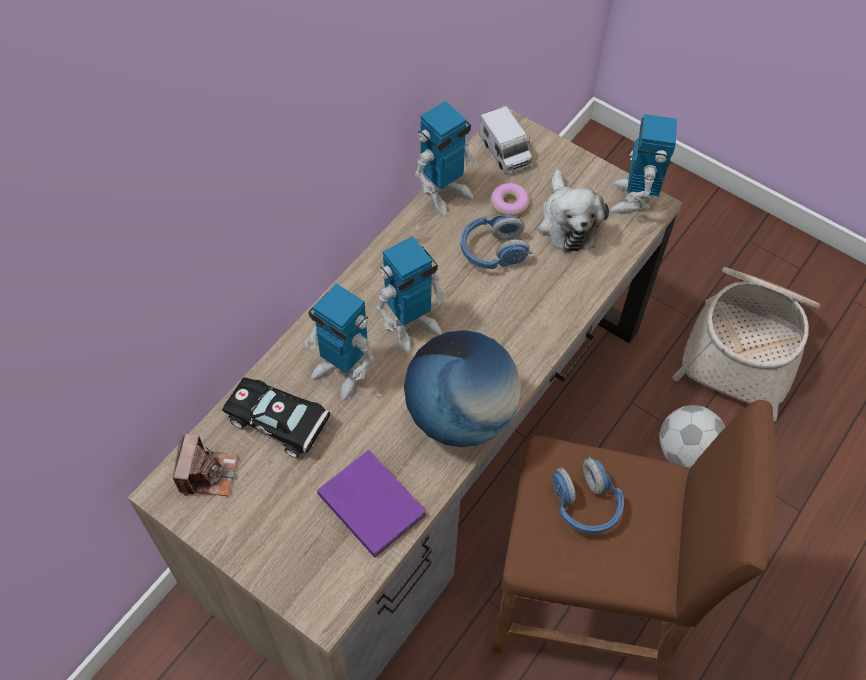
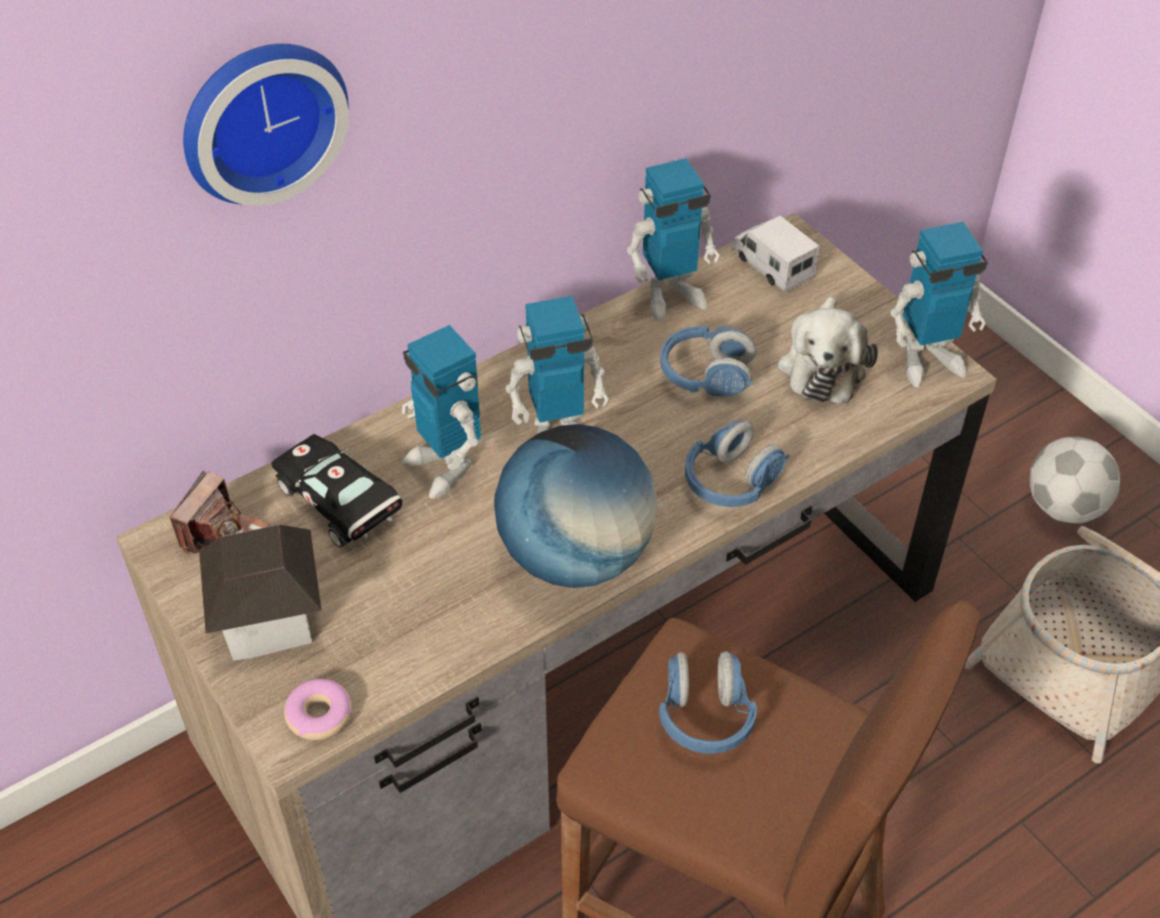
camera: 20 degrees right, 10 degrees down
purple book [317,450,426,558] -> none
toy truck [479,106,532,175] -> toy truck turned 150 degrees clockwise [732,215,820,293]
donut [490,183,529,216] -> donut moved to [284,679,352,740]
toy robot [610,114,677,214] -> toy robot turned 135 degrees counterclockwise [890,222,988,387]
football [659,405,725,469] -> football moved to [1030,437,1120,524]
none -> wall clock [183,44,348,206]
none -> toy house [199,524,322,661]
none -> blue headphones [685,421,789,507]

